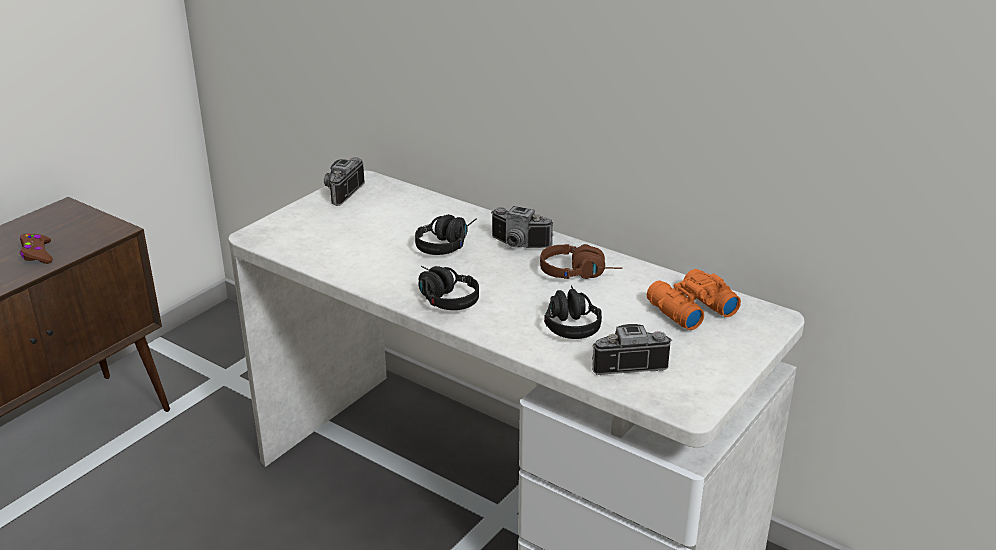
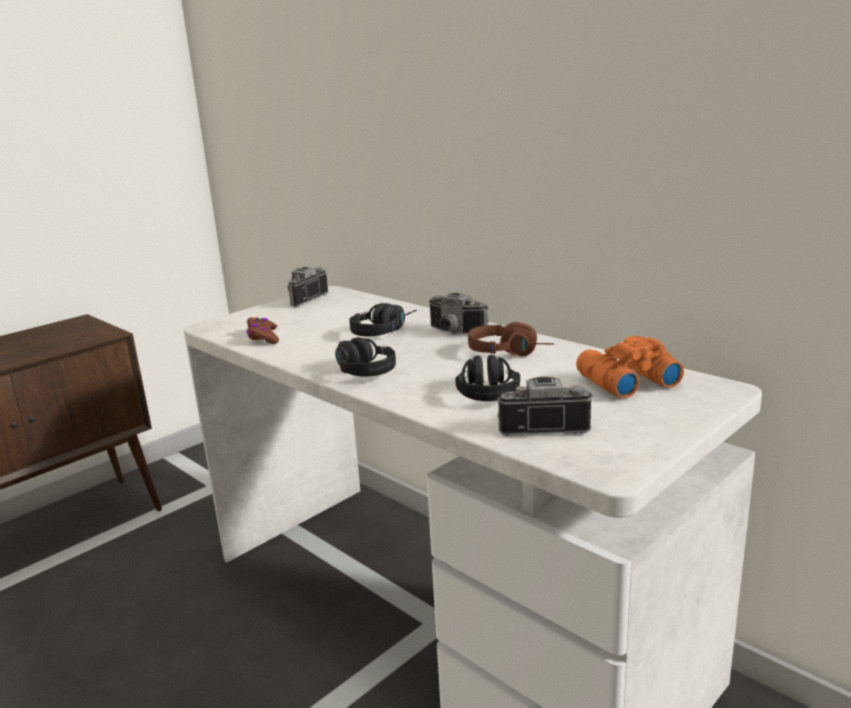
camera: 10 degrees right, 10 degrees down
brown game controller [20,233,53,264] -> brown game controller moved to [246,317,279,344]

